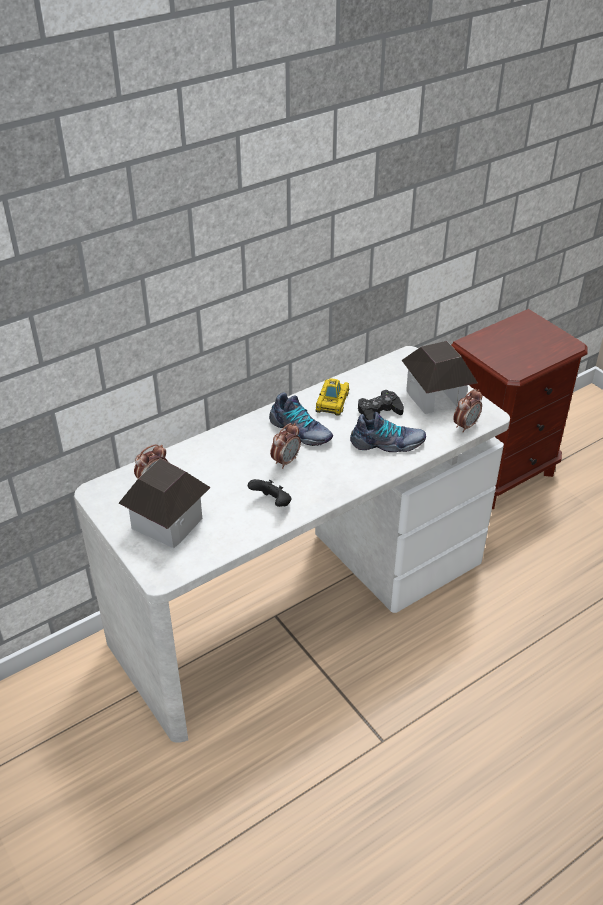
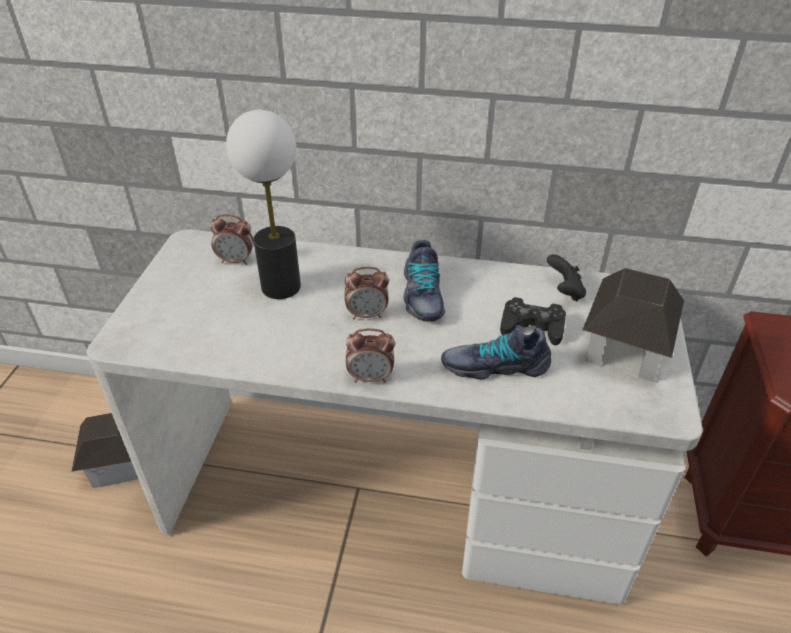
camera: 45 degrees right, 0 degrees up
toy house [118,458,211,548] -> toy house moved to [71,413,138,488]
black game controller [248,479,291,507] -> black game controller moved to [547,254,586,302]
toy car [316,379,349,416] -> none
shoe [350,412,426,452] -> shoe turned 135 degrees clockwise [441,325,551,379]
alarm clock [453,389,482,433] -> alarm clock moved to [346,329,395,383]
none -> table lamp [226,110,301,299]

